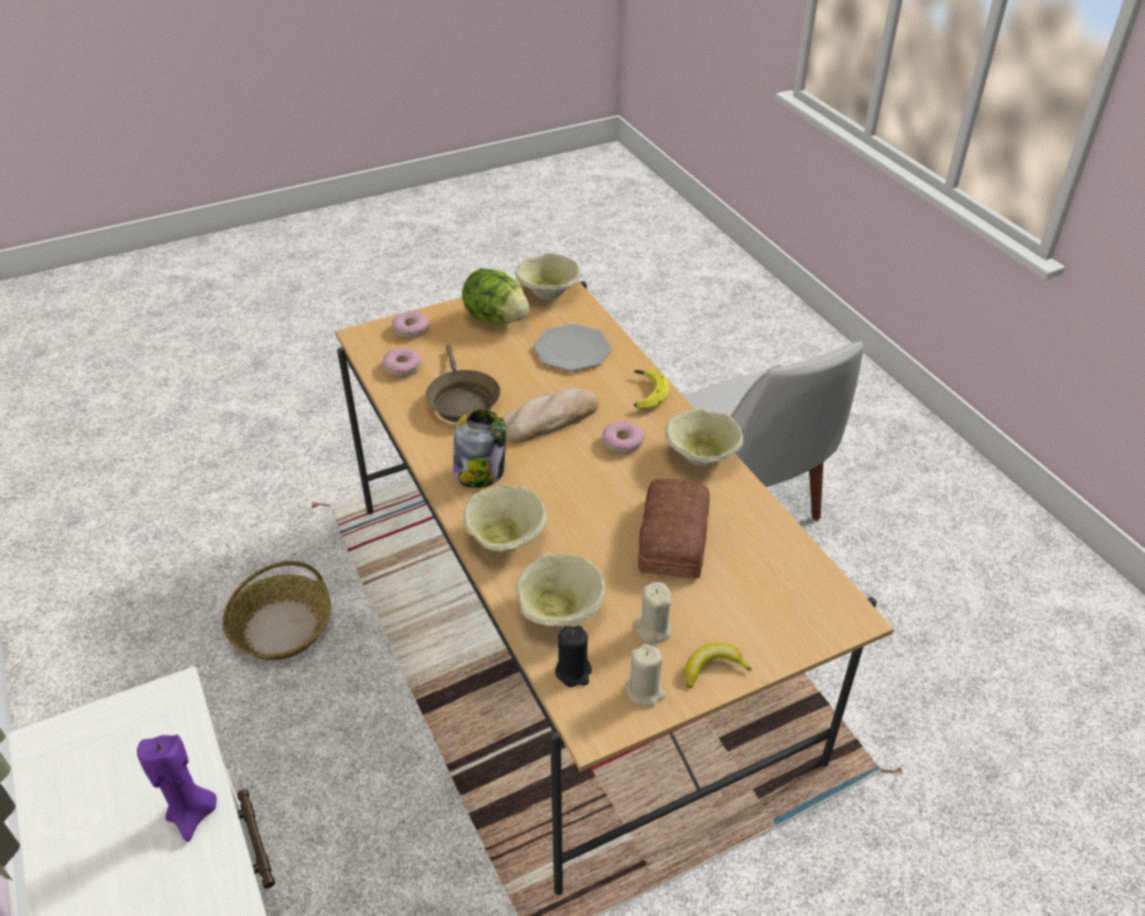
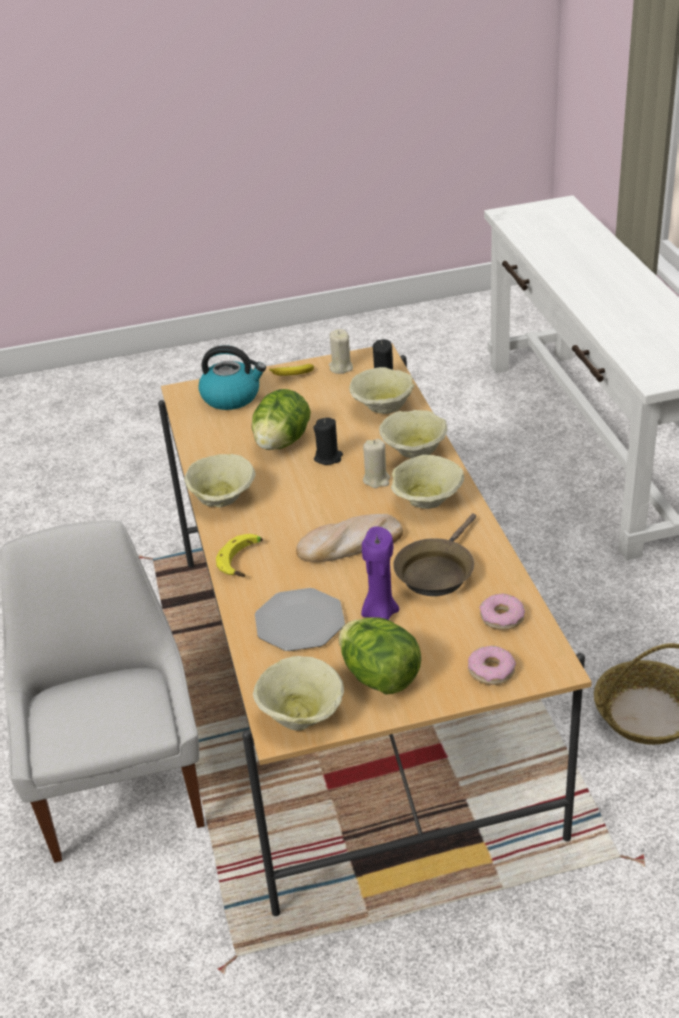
camera: 165 degrees left, 5 degrees down
purple candle [137,735,217,842] -> purple candle moved to [361,526,399,620]
brown frying pan [426,345,500,423] -> brown frying pan turned 150 degrees counterclockwise [393,513,476,596]
jar [453,409,506,488] -> beige bowl [391,455,464,509]
donut [602,421,644,454] -> none
beige candle [635,582,671,644] -> beige candle moved to [363,439,390,488]
bread [638,479,710,578] -> lettuce [252,389,311,450]
none -> kettle [198,345,266,410]
none -> black candle [313,418,343,465]

